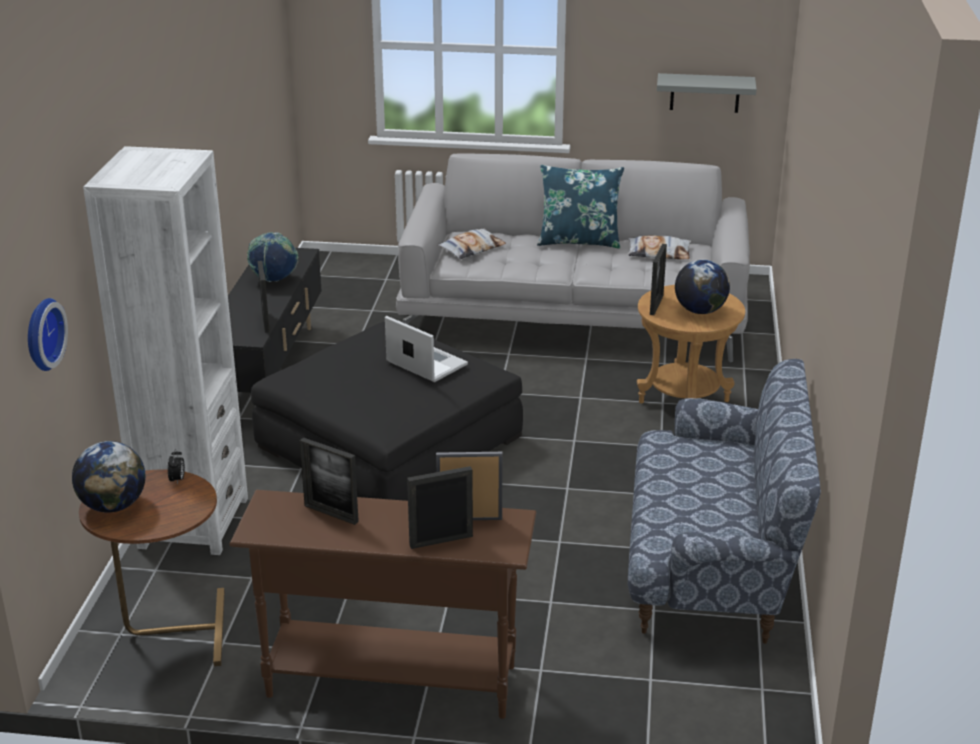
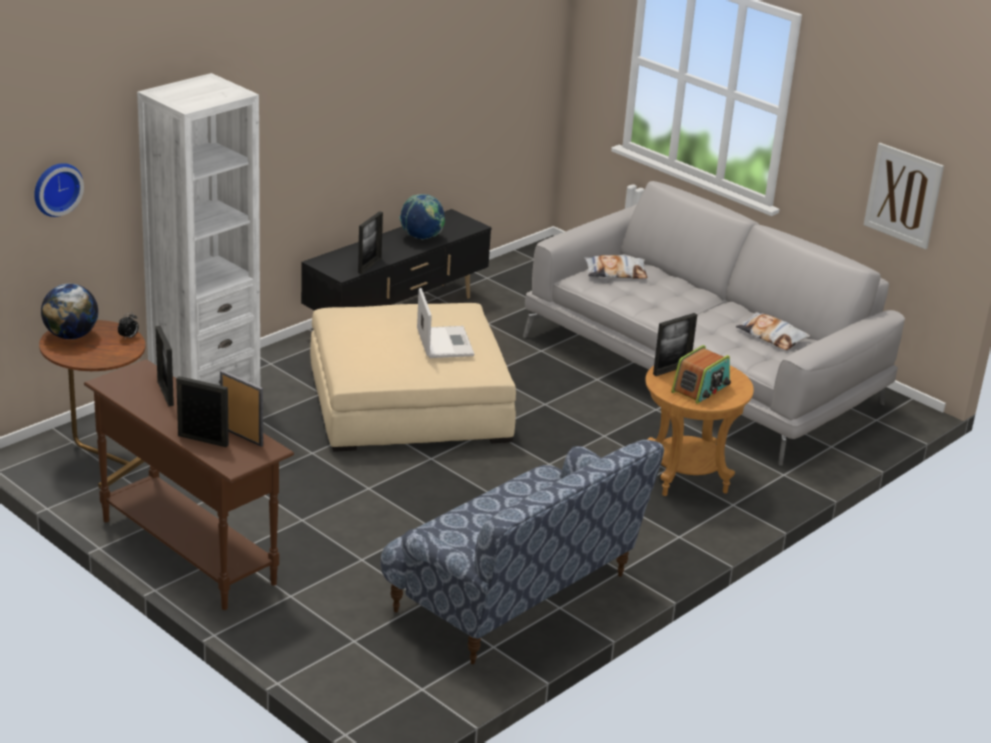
camera: 35 degrees right, 0 degrees up
black ottoman [251,321,523,501] -> beige ottoman [310,303,516,452]
blue pillow [537,165,624,249] -> none
grey shelf [657,73,757,113] -> picture [864,143,944,249]
globe [675,260,730,314] -> radio [671,345,731,404]

